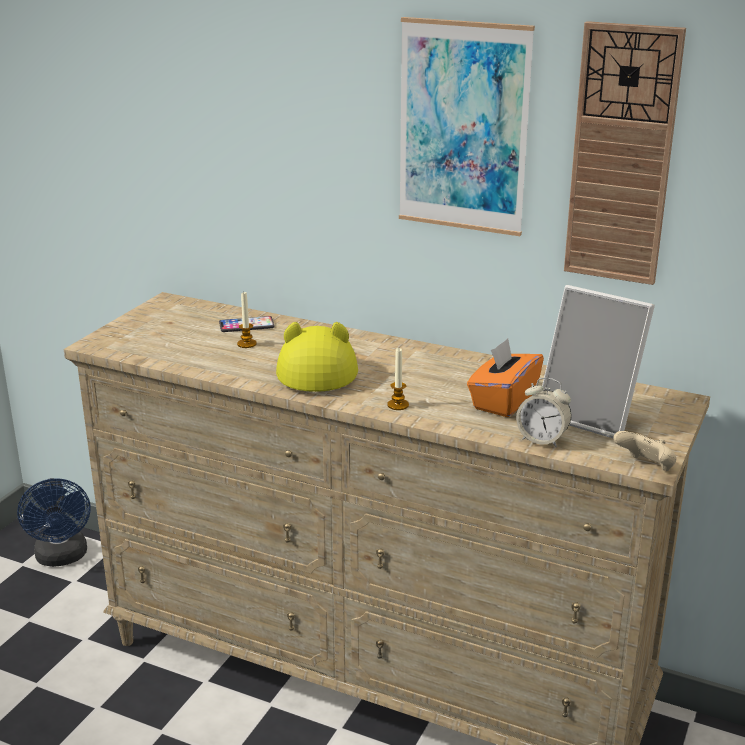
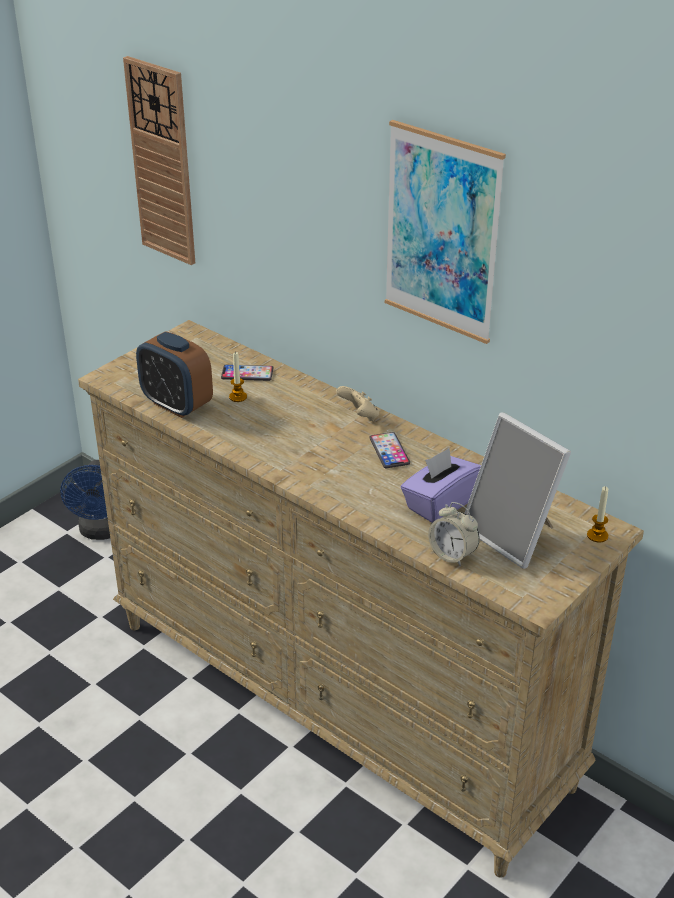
camera: 15 degrees right, 10 degrees up
yellow hat [276,322,358,392] -> none
candle [387,348,409,410] -> candle moved to [587,486,608,543]
orange tissue box [467,338,544,417] -> purple tissue box [401,448,481,523]
wall clock [564,21,686,285] -> wall clock moved to [123,56,195,265]
beige game controller [614,431,676,471] -> beige game controller moved to [336,386,379,422]
none -> alarm clock [136,331,213,418]
none -> phone [369,432,410,468]

